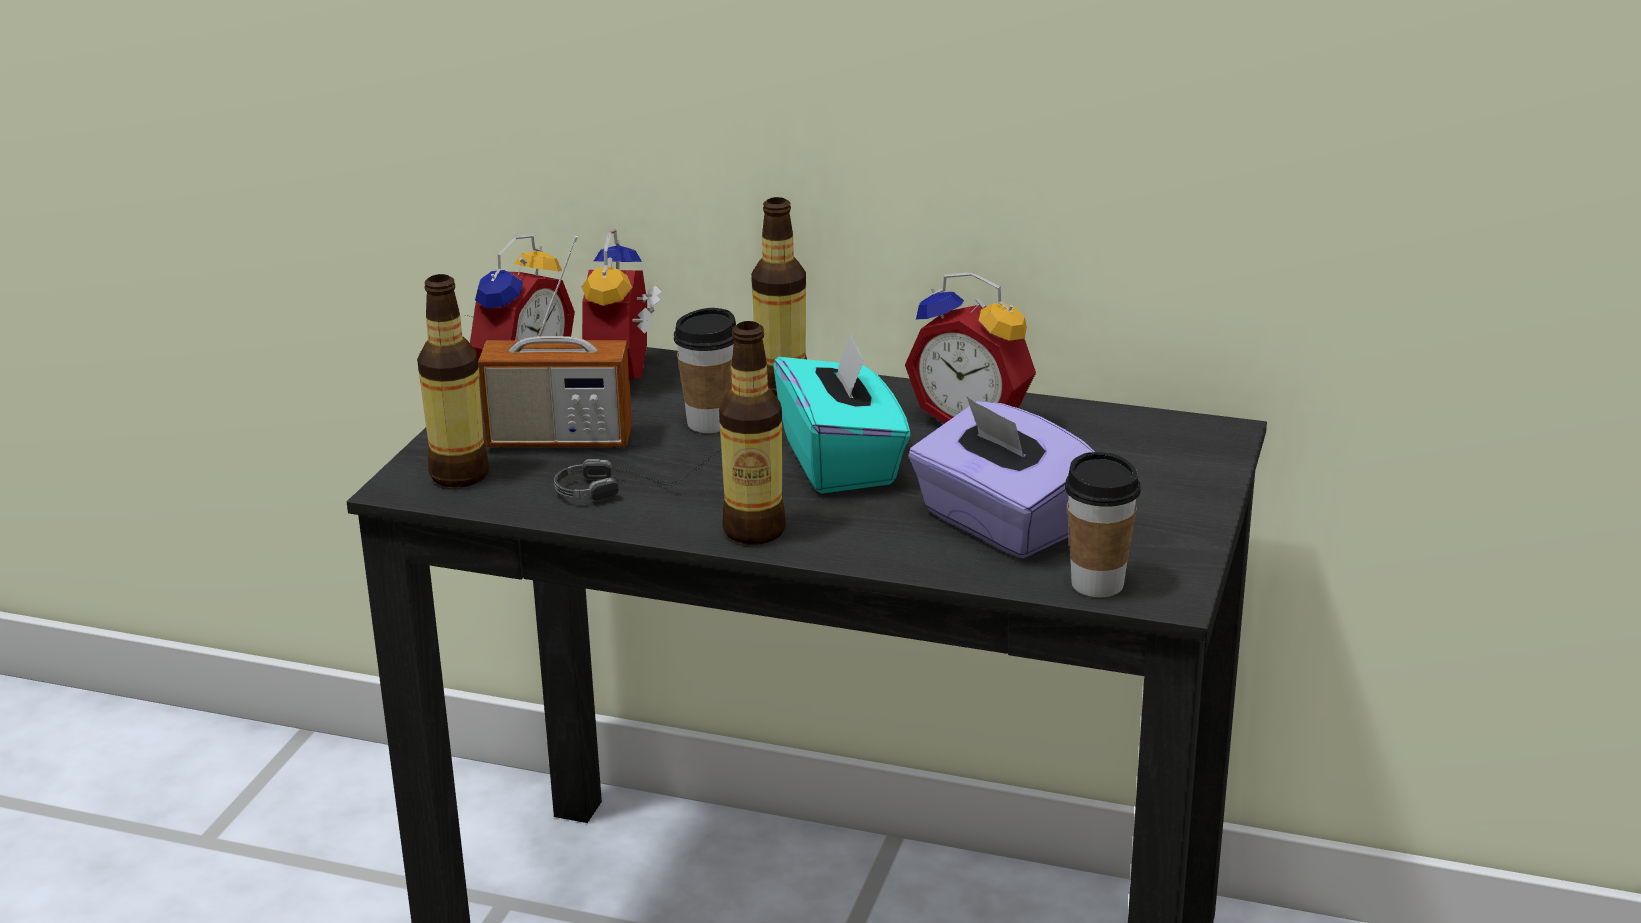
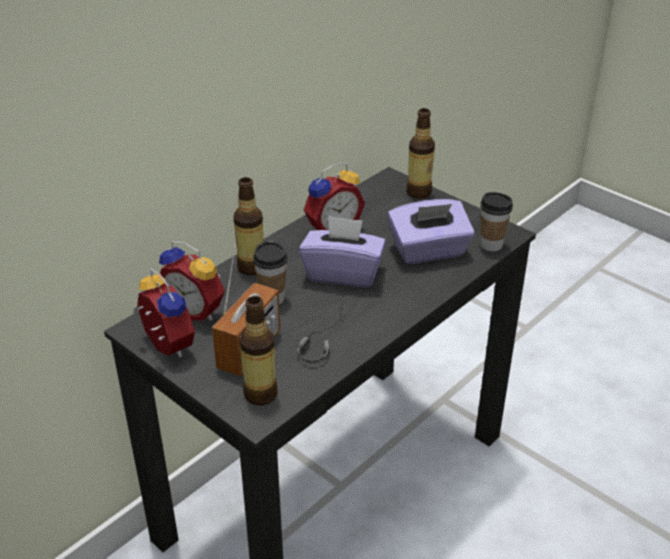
camera: 65 degrees left, 10 degrees up
bottle [719,321,786,545] -> bottle moved to [406,108,435,199]
turquoise tissue box [773,332,910,494] -> purple tissue box [299,216,386,287]

